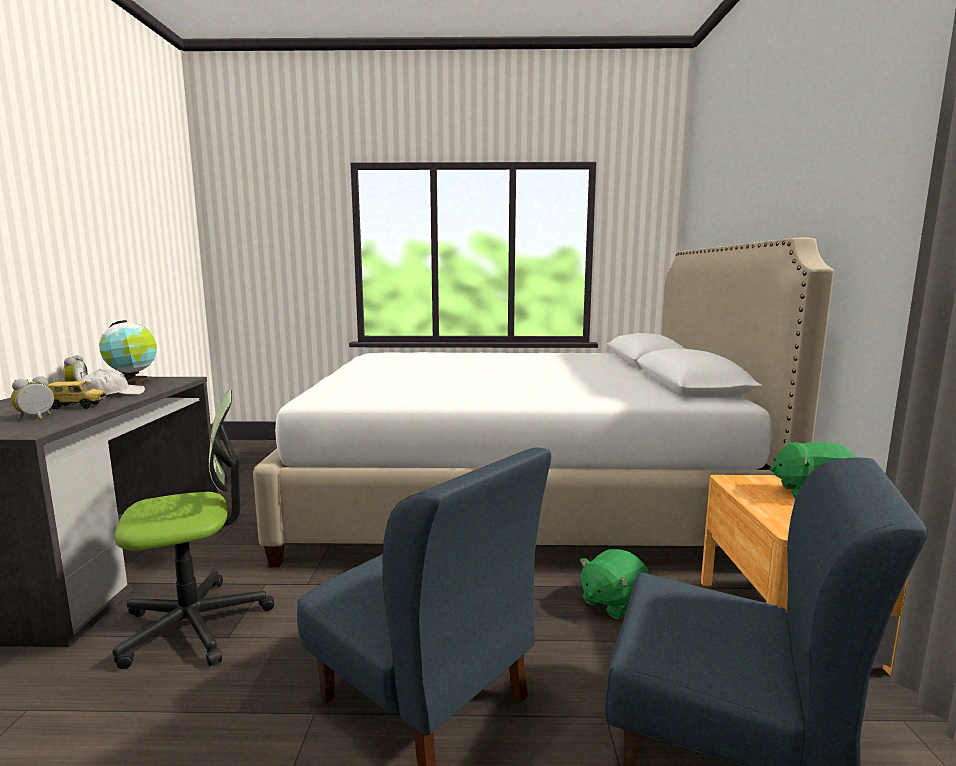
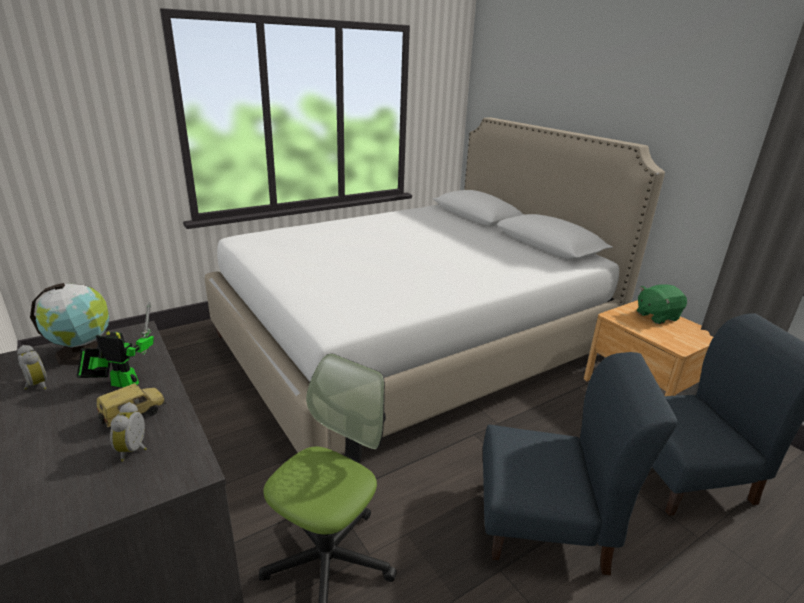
camera: 35 degrees left, 15 degrees up
white cap [79,369,145,395] -> toy robot [77,302,154,388]
green plush toy [580,549,649,619] -> none

